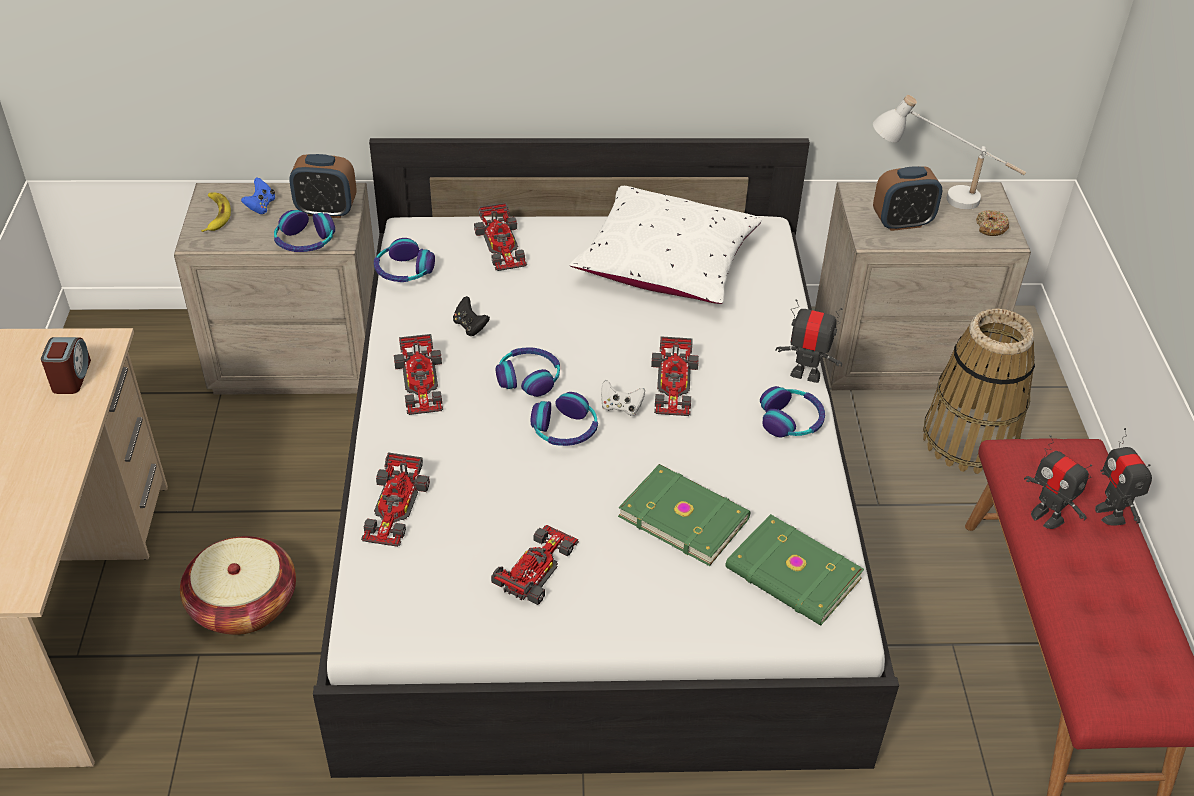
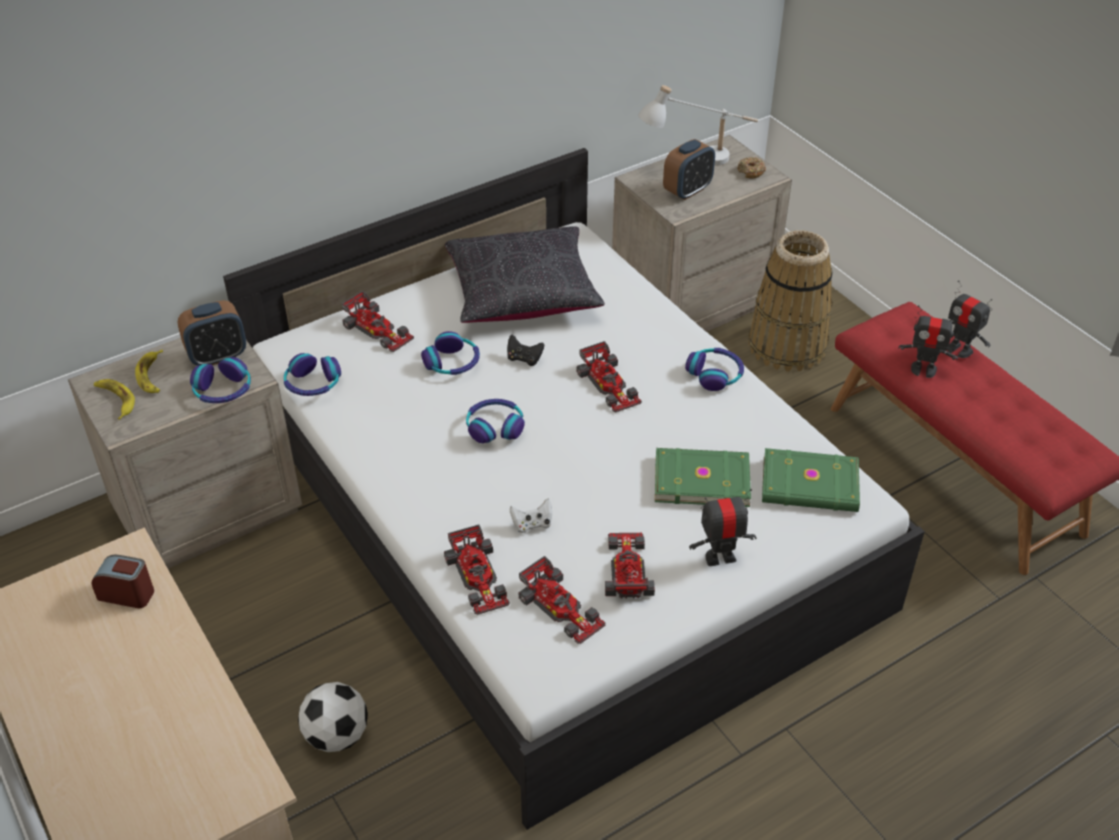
camera: 30 degrees left, 0 degrees up
alarm clock [41,337,91,394] -> alarm clock turned 45 degrees counterclockwise [92,554,154,608]
basket [180,536,296,635] -> football [298,682,368,752]
blue game controller [241,177,275,214] -> banana [135,350,163,393]
toy car [394,334,443,415] -> toy car moved to [519,556,606,644]
black game controller [453,296,490,336] -> black game controller moved to [507,335,544,366]
headphones [531,392,598,446] -> headphones moved to [421,331,480,375]
white pillow [569,186,762,304] -> black pillow [445,226,605,323]
white game controller [601,380,645,416] -> white game controller moved to [510,499,552,533]
toy robot [776,299,843,383] -> toy robot moved to [689,489,756,566]

